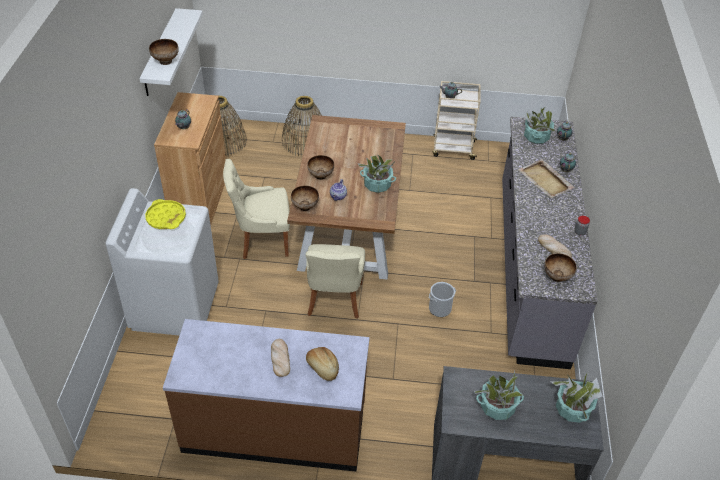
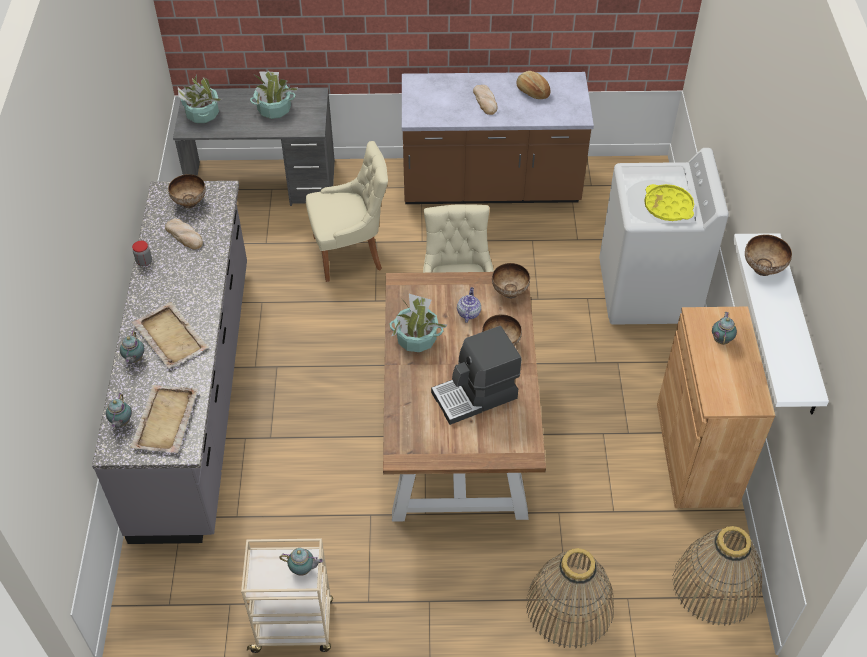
camera: 175 degrees right, 5 degrees up
beige chair [223,159,290,259] -> beige chair moved to [306,141,388,282]
bread [306,347,339,381] -> bread moved to [516,71,551,99]
bucket [429,282,456,317] -> none
potted plant [524,107,557,144] -> beige tray [130,385,198,453]
none -> coffee machine [431,326,522,425]

